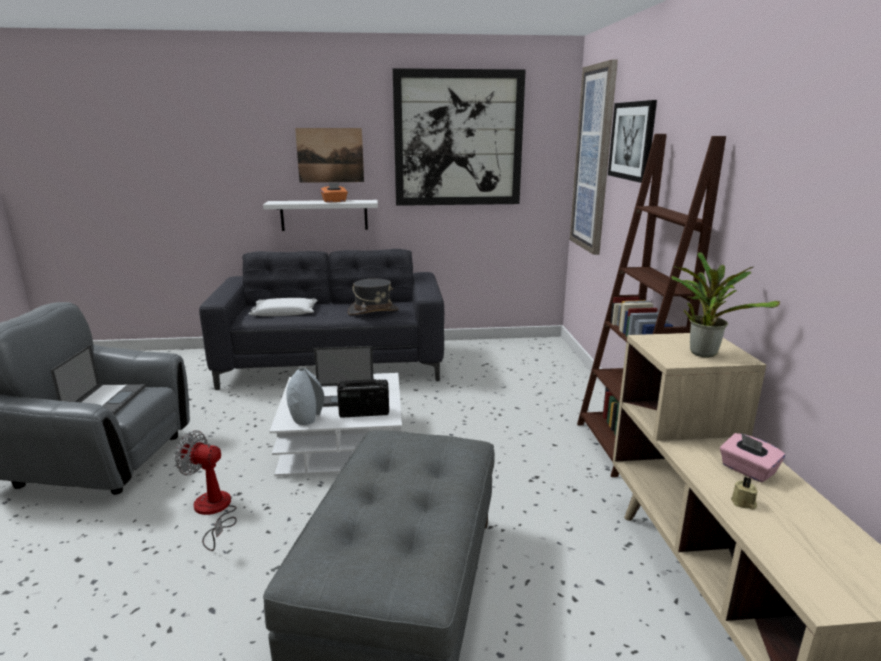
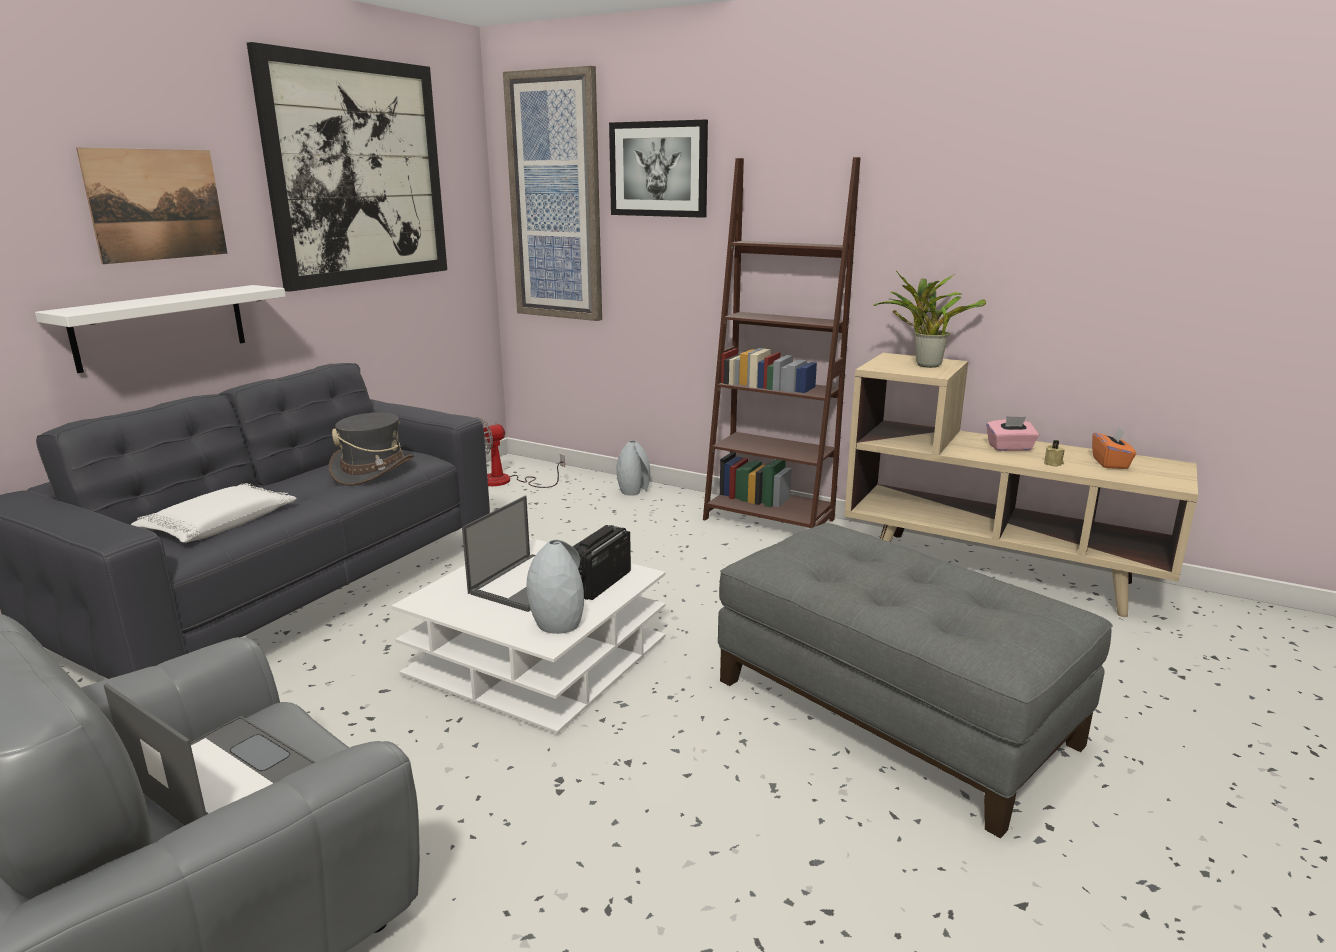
camera: 55 degrees left, 0 degrees up
fan [175,430,237,551] -> fan moved to [476,417,565,488]
orange tissue box [320,182,348,203] -> orange tissue box moved to [1092,427,1136,469]
none -> grey vase [617,440,650,496]

